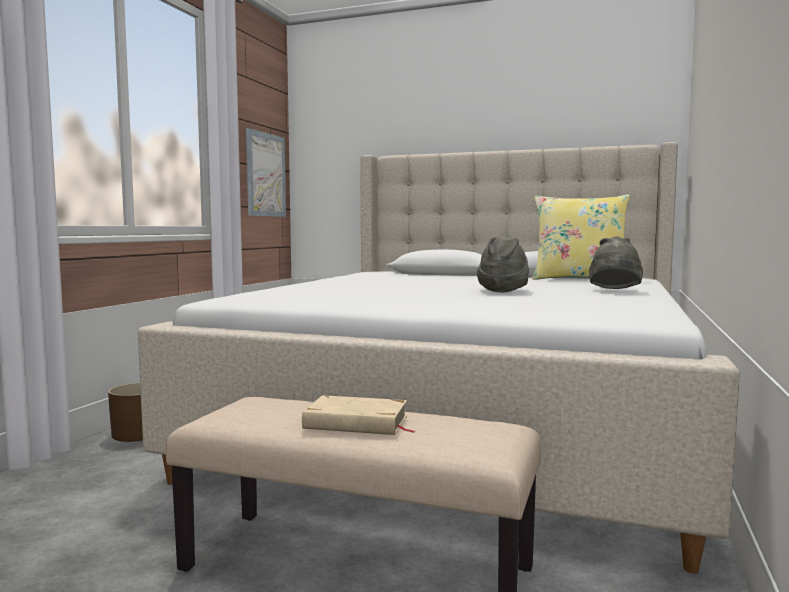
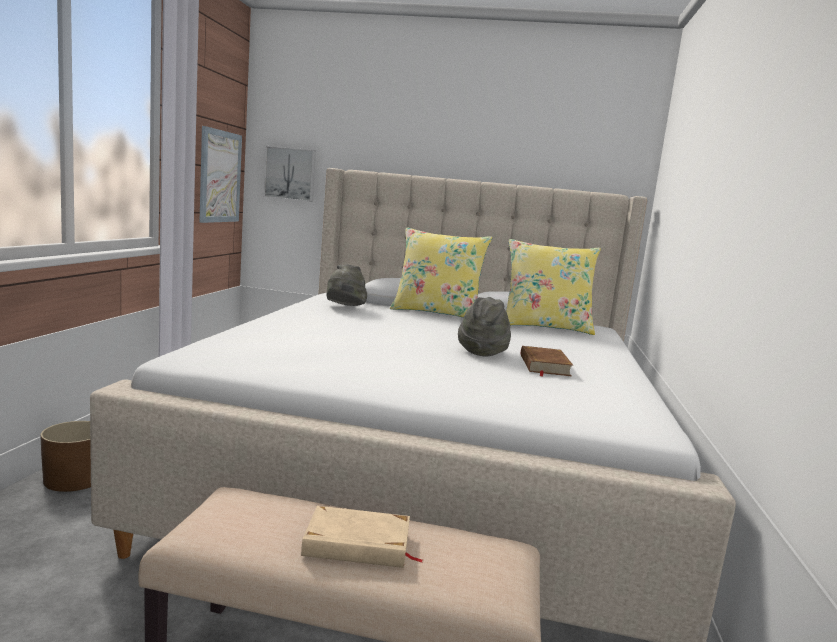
camera: 10 degrees left, 5 degrees up
grey hat [589,236,643,289] -> grey hat moved to [326,264,367,306]
none -> picture [263,146,316,202]
none -> yellow pillow [390,227,492,318]
none -> brown book [521,346,573,377]

